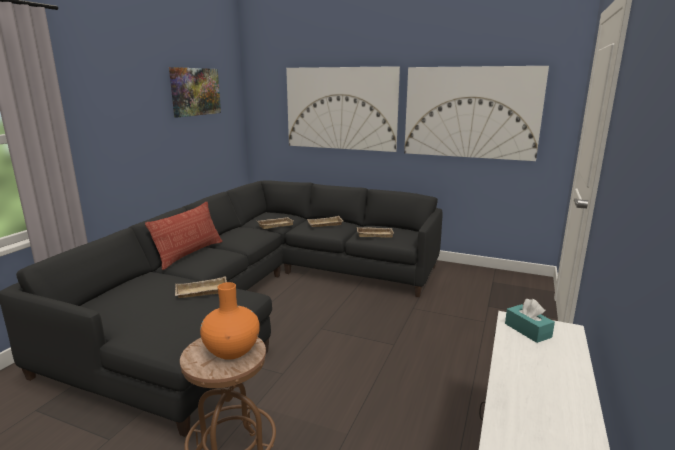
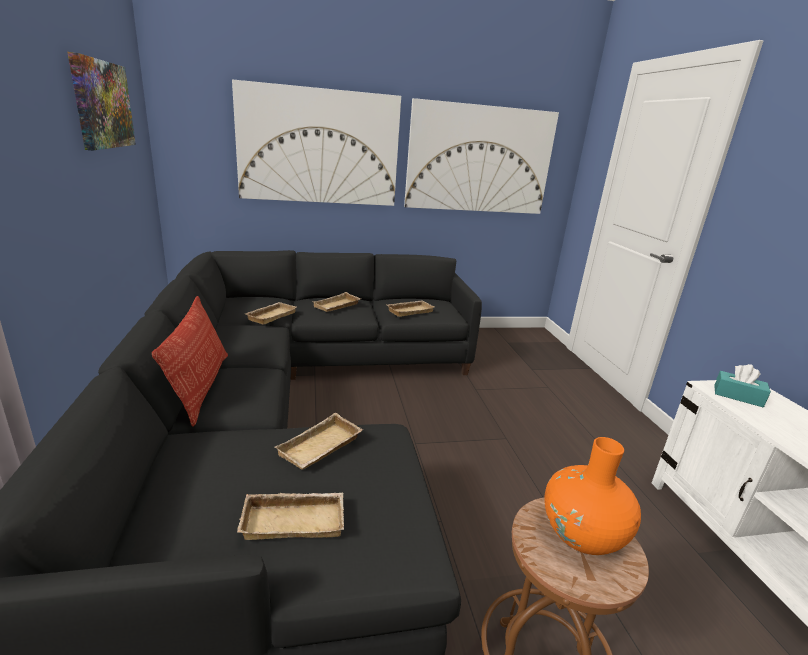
camera: 35 degrees left, 5 degrees up
none -> beige tray [237,493,344,540]

